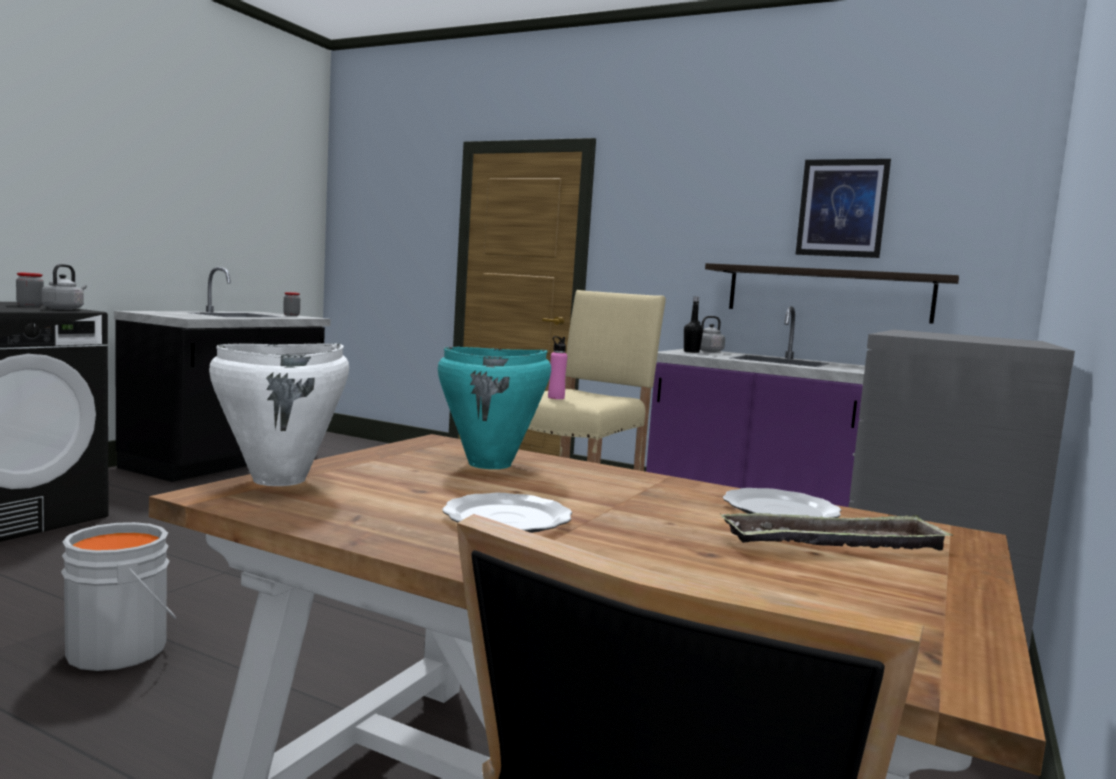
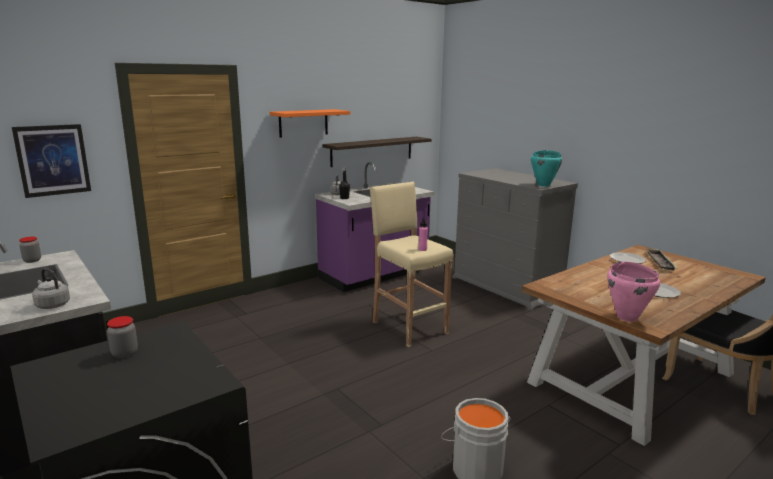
camera: 65 degrees left, 10 degrees up
grey kettle [41,264,87,310] -> grey kettle moved to [32,268,70,309]
white cooking pot [209,343,349,486] -> pink cooking pot [607,261,660,322]
turquoise cooking pot [438,347,551,469] -> turquoise cooking pot moved to [531,150,562,187]
picture [796,159,891,258] -> picture moved to [12,124,91,198]
none -> orange shelf [270,109,350,138]

